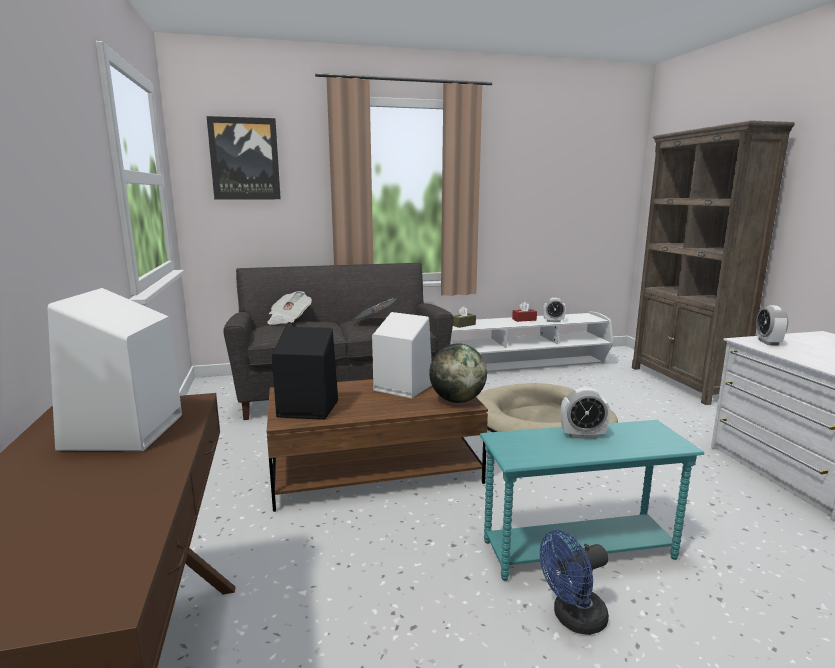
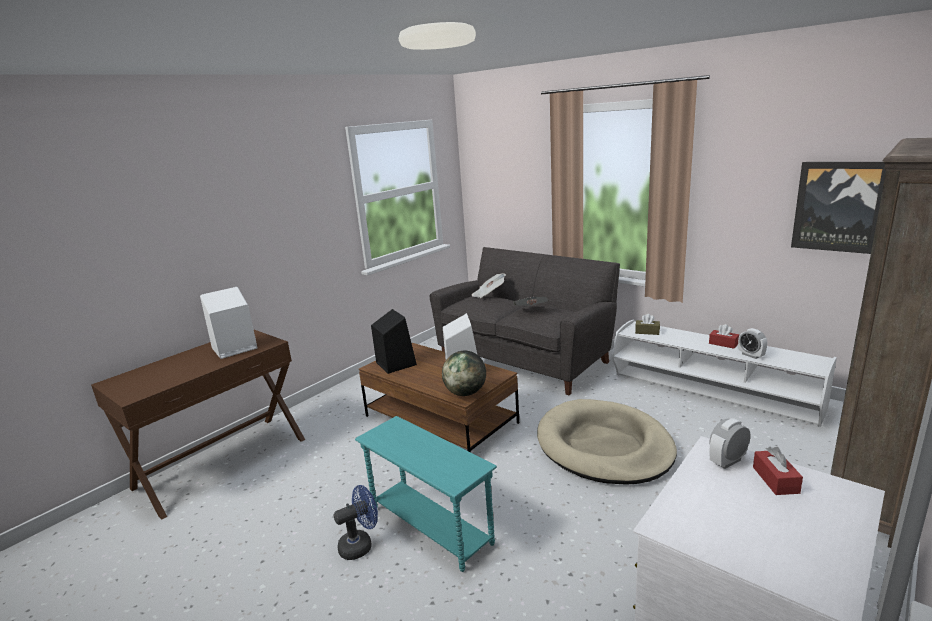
camera: 55 degrees right, 5 degrees up
picture [207,116,281,200] -> picture moved to [791,162,886,254]
blue fan [540,530,609,635] -> blue fan turned 120 degrees clockwise [334,485,378,560]
alarm clock [560,387,610,439] -> none
none -> red tissue box [753,447,803,495]

